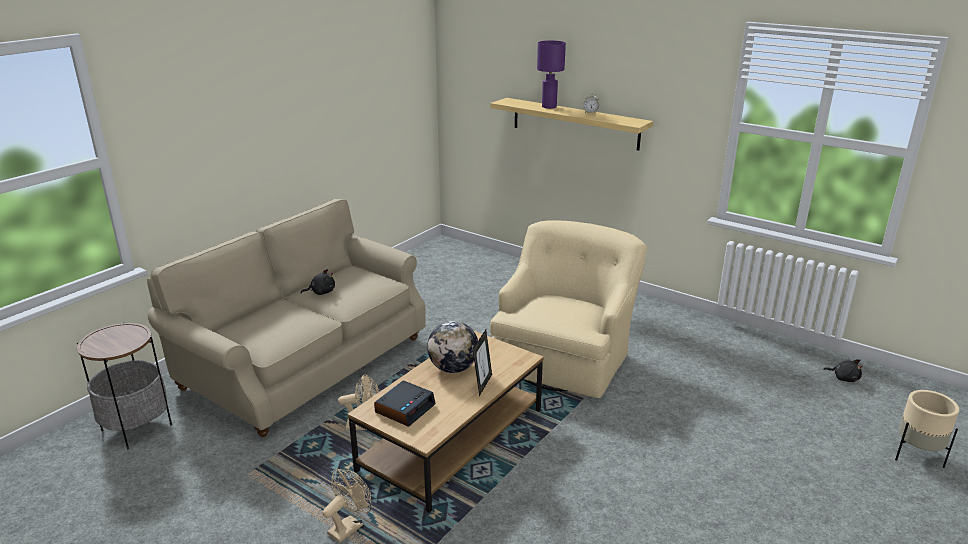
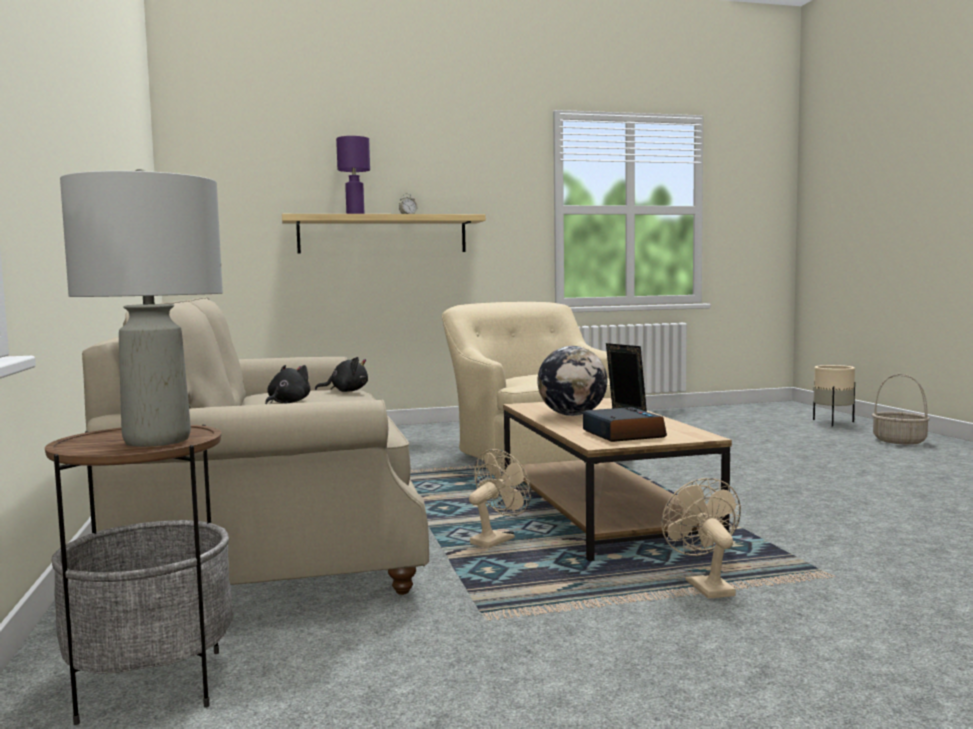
camera: 50 degrees left, 20 degrees down
black plush toy [823,359,863,382] -> black plush toy moved to [315,357,368,392]
none -> grey table lamp [60,169,223,447]
none -> basket [872,374,930,445]

